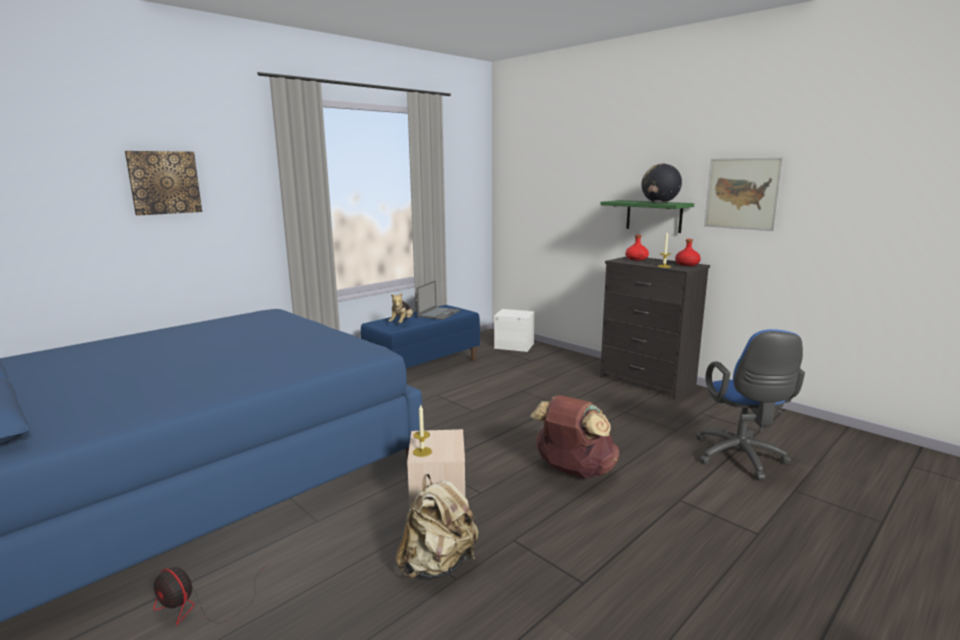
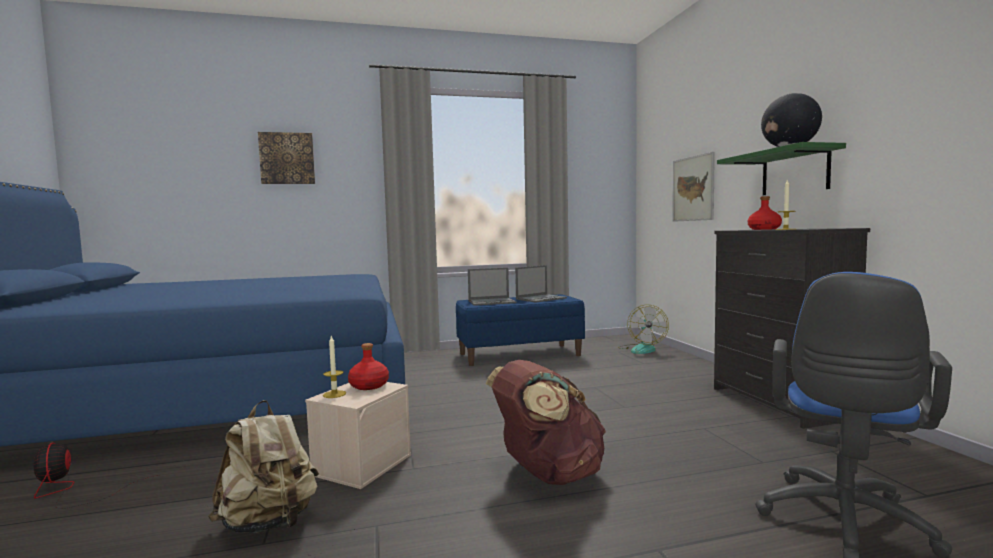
camera: 30 degrees right, 10 degrees down
plush toy [389,293,413,323] -> laptop [468,268,516,306]
white storage box [494,309,535,352] -> fan [618,305,669,354]
red bottle [675,239,701,266] -> red bottle moved to [348,343,389,390]
picture [704,158,784,231] -> picture moved to [673,152,715,222]

